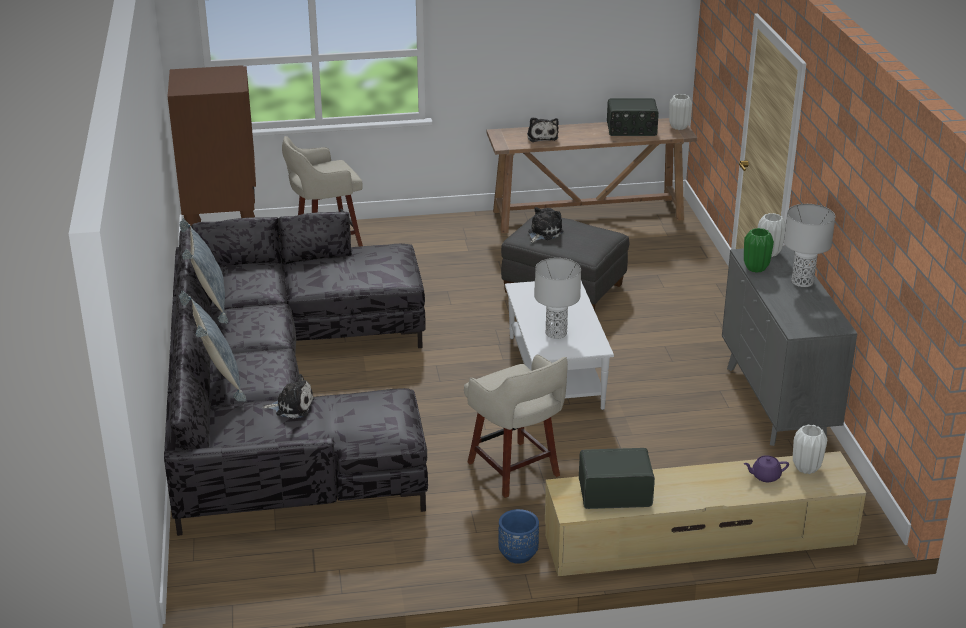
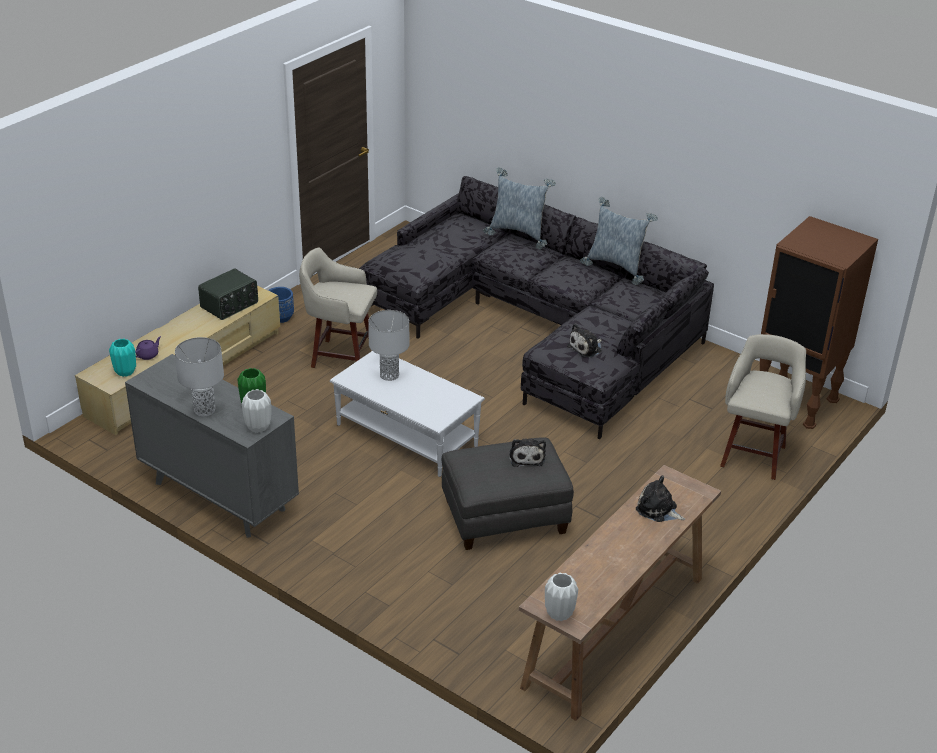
camera: 135 degrees right, 5 degrees up
plush toy [263,374,314,418] -> plush toy moved to [567,324,602,358]
radio [607,98,659,136] -> none
white vase [793,424,827,474] -> turquoise vase [109,339,136,377]

